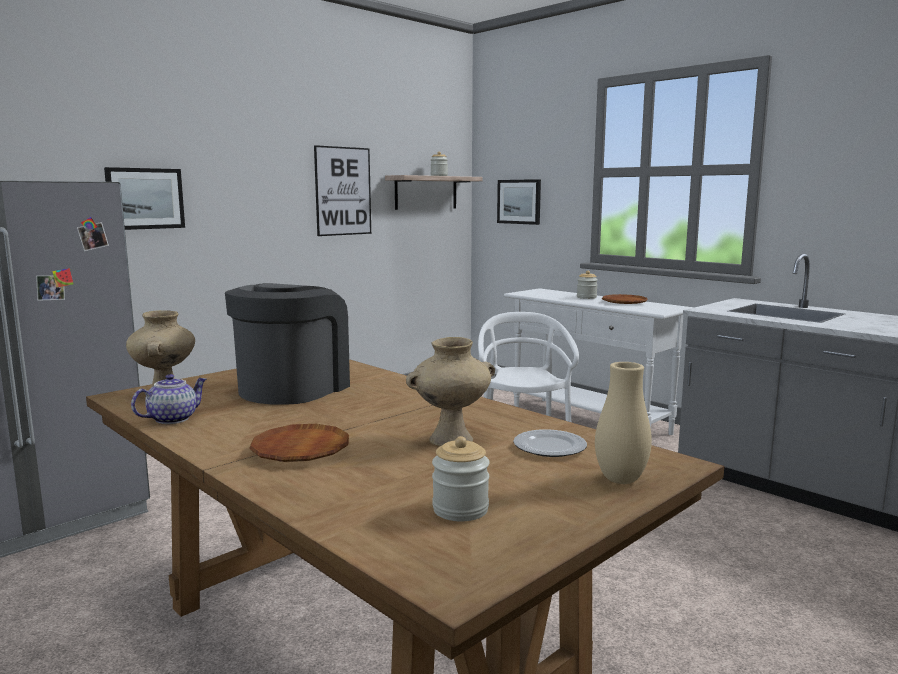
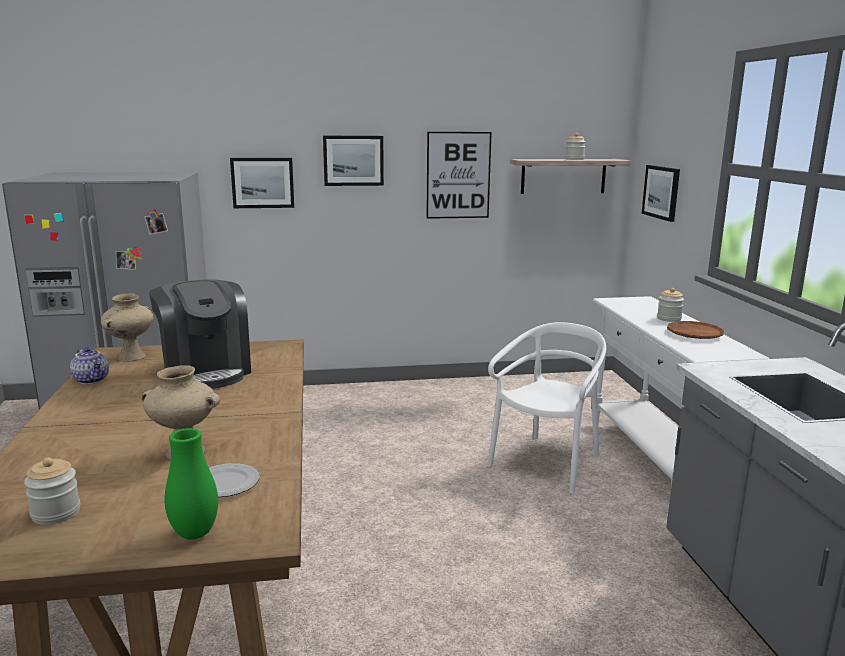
camera: 35 degrees right, 5 degrees up
teapot [131,374,207,424] -> teapot turned 60 degrees clockwise [70,347,109,384]
coffee machine [225,283,350,405] -> coffee machine turned 90 degrees clockwise [149,279,251,389]
brown plate [249,424,349,462] -> none
beige vase [595,362,652,484] -> green vase [165,428,218,540]
none -> picture [323,136,384,186]

